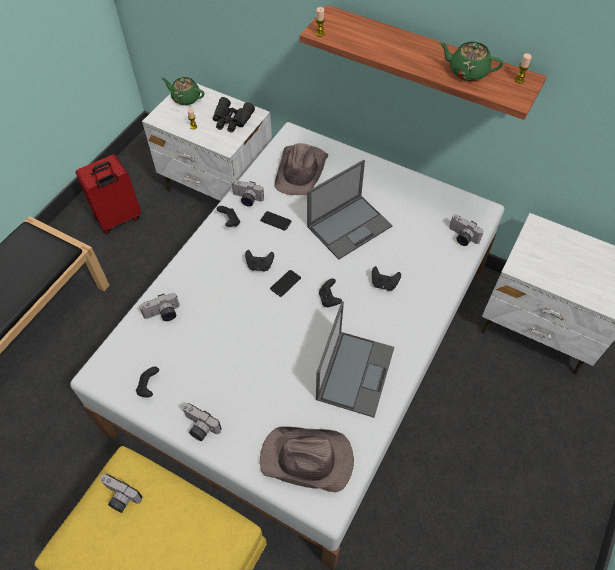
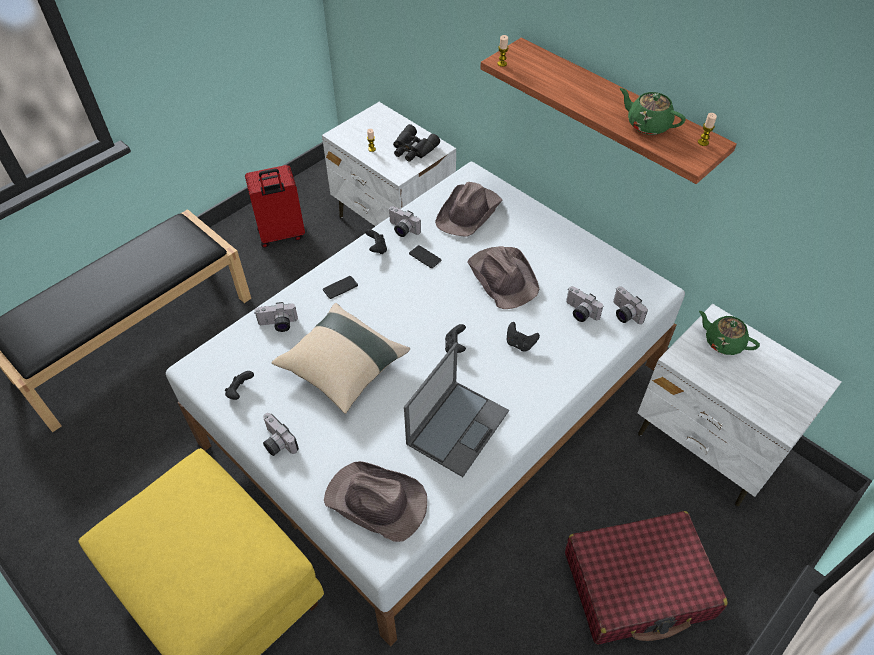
camera: 15 degrees right, 5 degrees down
camera [100,474,142,513] -> camera moved to [566,286,603,322]
green teapot [161,77,205,105] -> green teapot moved to [699,311,760,355]
black game controller [245,250,274,271] -> none
phone [270,270,301,297] -> phone moved to [323,276,358,299]
laptop [307,160,393,259] -> brown hat [468,246,539,309]
none -> beige pillow [271,303,410,414]
none -> red suitcase [565,511,728,644]

